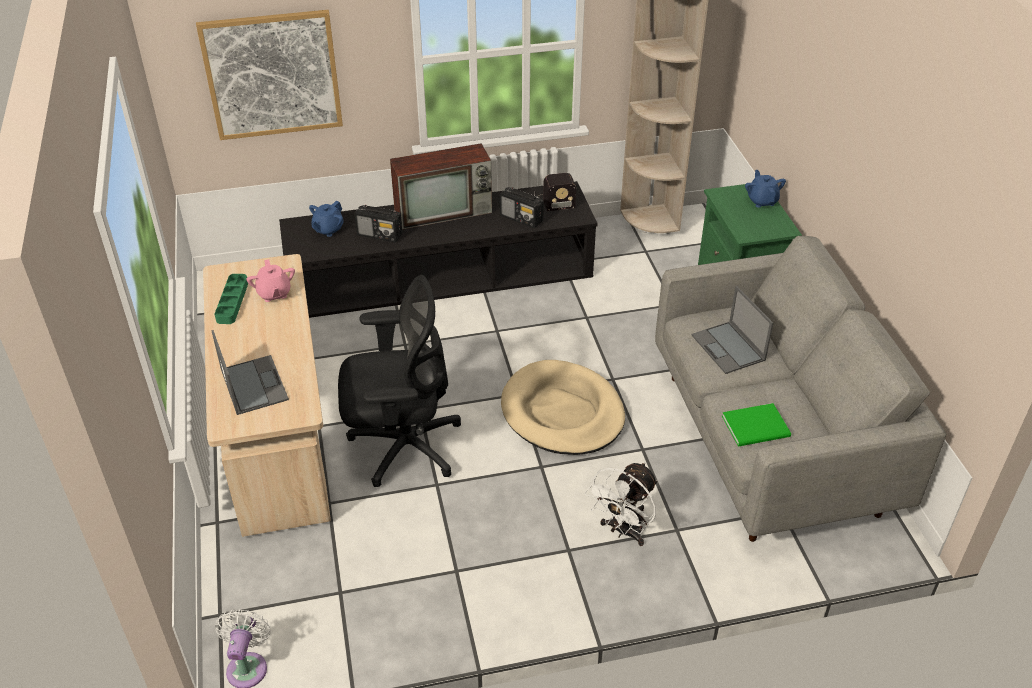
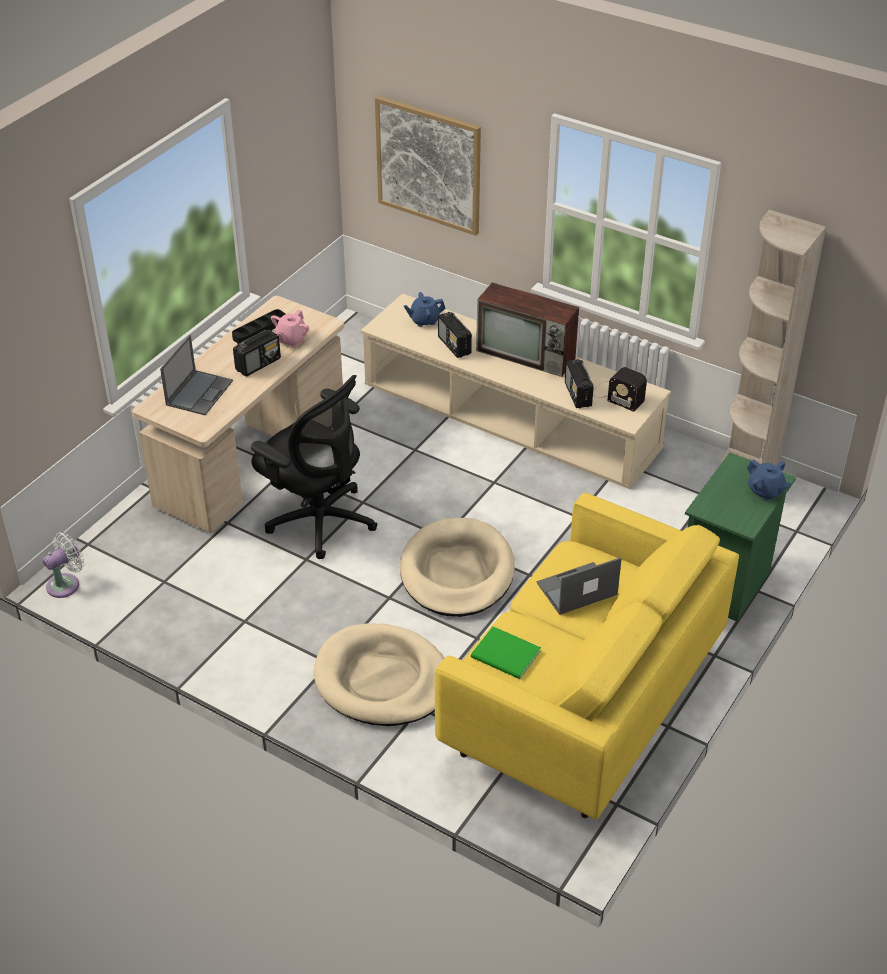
camera: 45 degrees right, 0 degrees up
green tray [215,274,248,324] -> black tray [232,309,285,344]
black tv stand [279,181,598,318] -> beige tv stand [361,293,671,489]
white fan [585,462,658,546] -> beige dog bed [314,623,445,726]
grey sofa [655,236,946,542] -> yellow sofa [435,493,739,820]
laptop [691,286,773,374] -> laptop turned 45 degrees clockwise [536,557,622,615]
blue teapot [745,170,786,208] -> blue teapot turned 105 degrees clockwise [747,459,791,501]
none -> radio [233,330,281,377]

